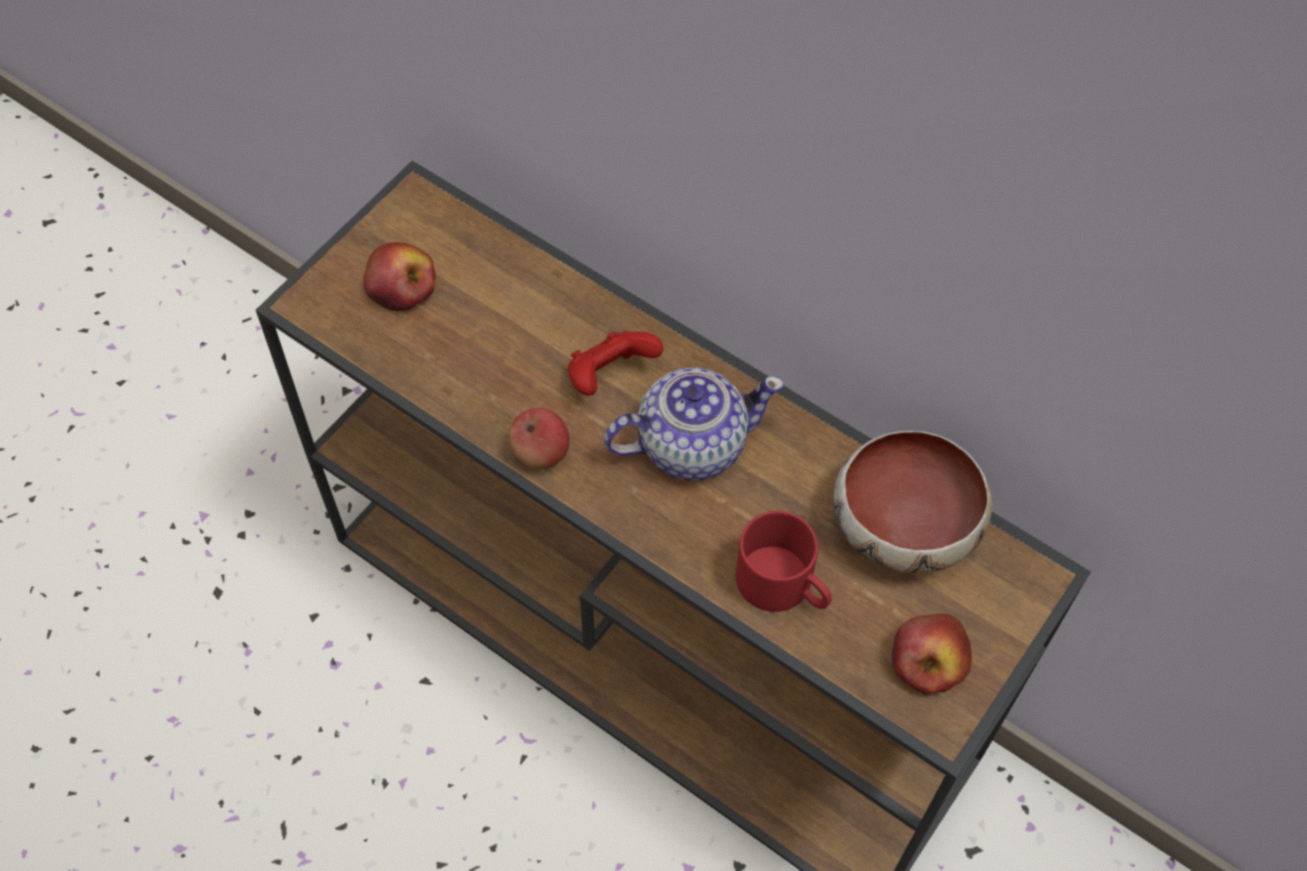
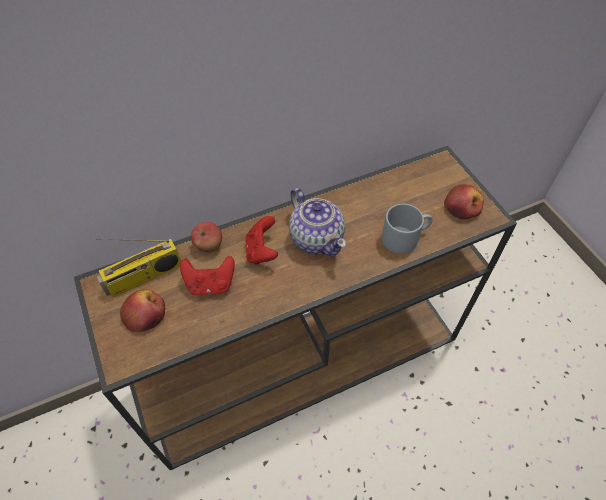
camera: 60 degrees left, 5 degrees down
apple [510,408,570,469] -> apple moved to [191,222,222,252]
teapot [604,367,784,481] -> teapot turned 135 degrees clockwise [289,188,347,256]
red mug [736,511,832,612] -> grey mug [382,204,433,254]
bowl [834,431,993,574] -> none
none -> radio [96,238,181,297]
none -> red game controller [180,256,235,296]

